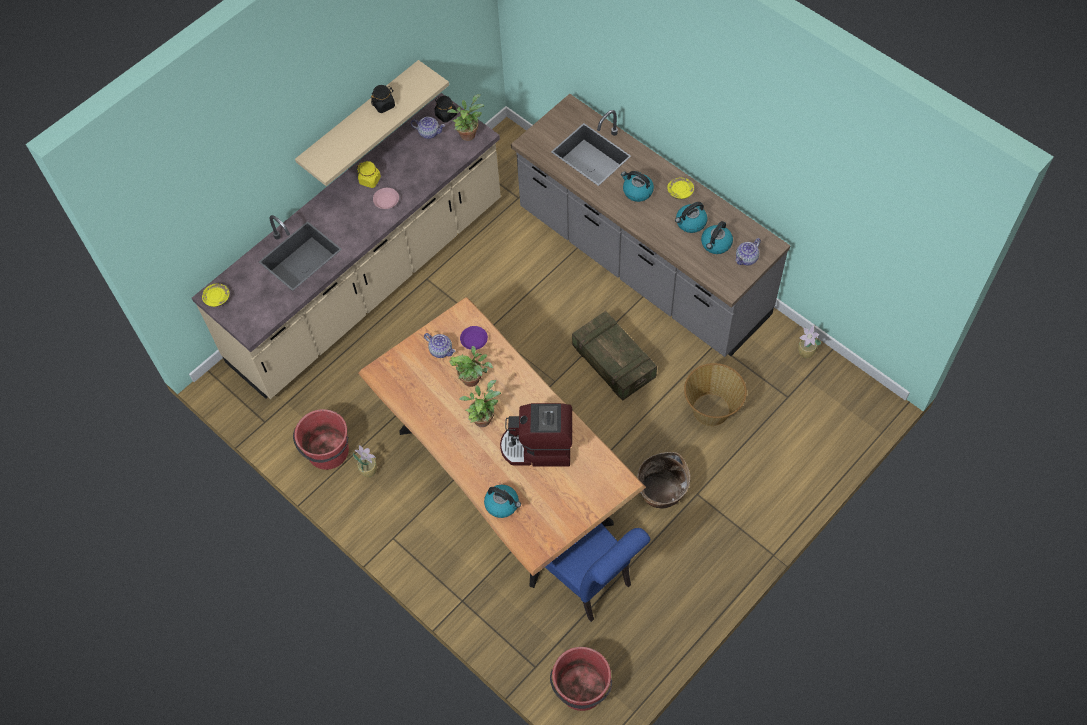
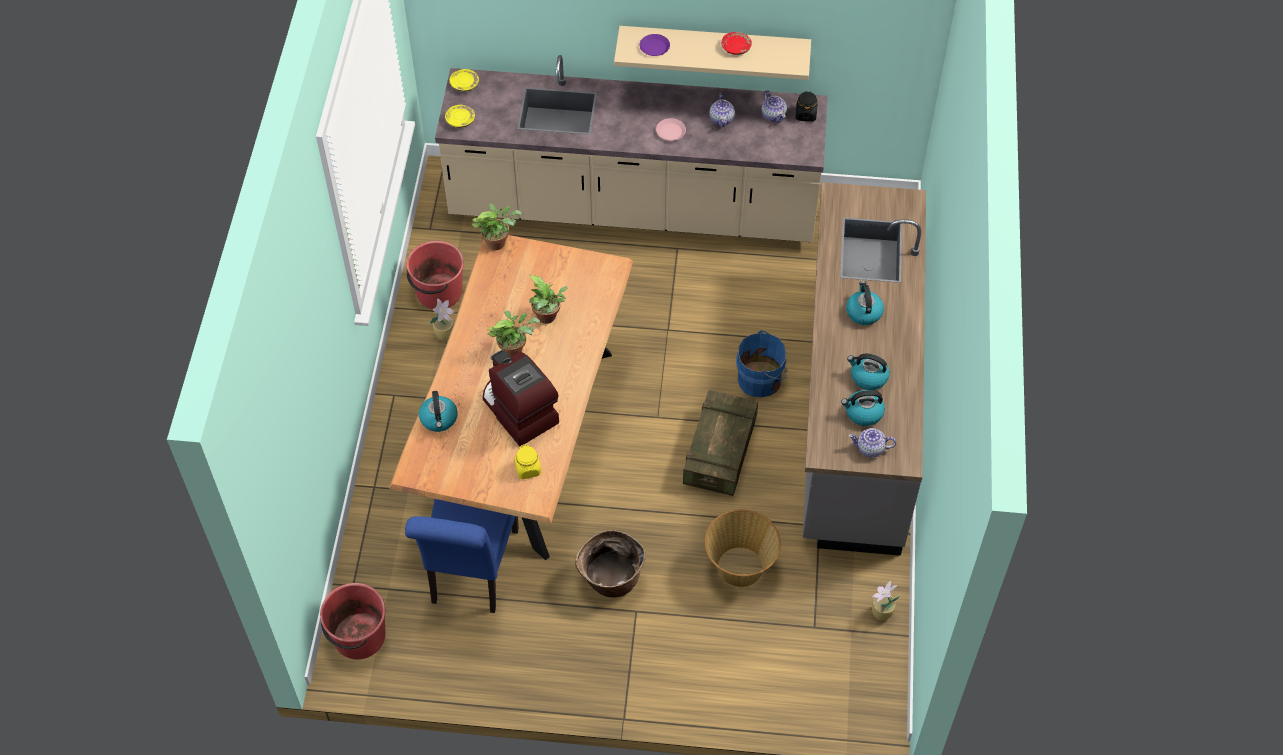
camera: 50 degrees right, 5 degrees down
yellow jar [357,161,381,188] -> yellow jar moved to [514,444,541,479]
black jar [371,85,395,113] -> red plate [721,32,752,55]
teapot [424,333,456,358] -> teapot moved to [710,93,735,127]
potted plant [447,94,484,141] -> potted plant moved to [471,204,523,250]
purple plate [460,326,488,350] -> purple plate moved to [640,34,670,56]
yellow plate [667,177,694,199] -> yellow plate moved to [445,105,475,128]
none -> blue bucket [736,330,787,397]

